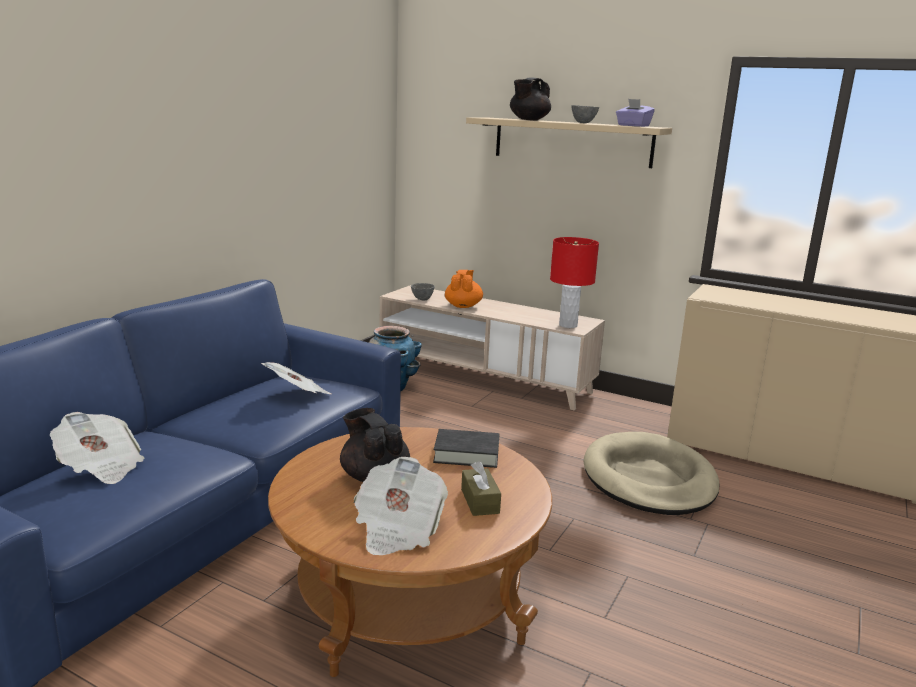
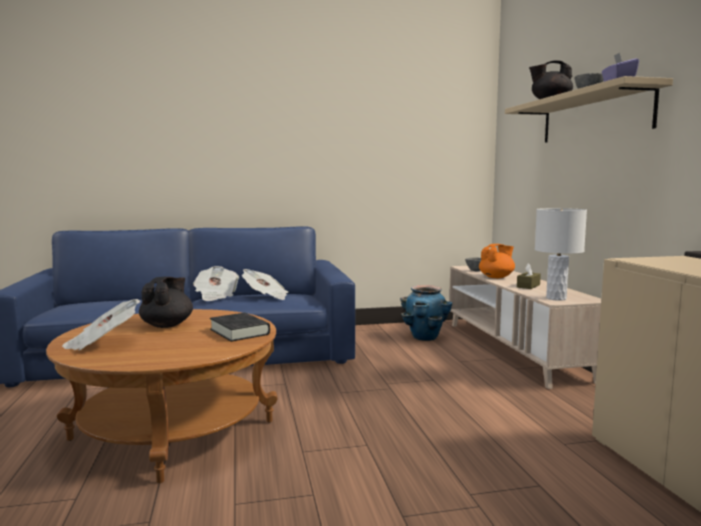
camera: 50 degrees right, 10 degrees down
newspaper [50,412,145,484] -> newspaper moved to [193,266,239,301]
brown tissue box [461,461,501,516] -> brown tissue box moved to [517,263,541,289]
red table lamp [550,237,599,328] -> white table lamp [535,208,587,301]
beige dog bed [584,432,719,515] -> none

